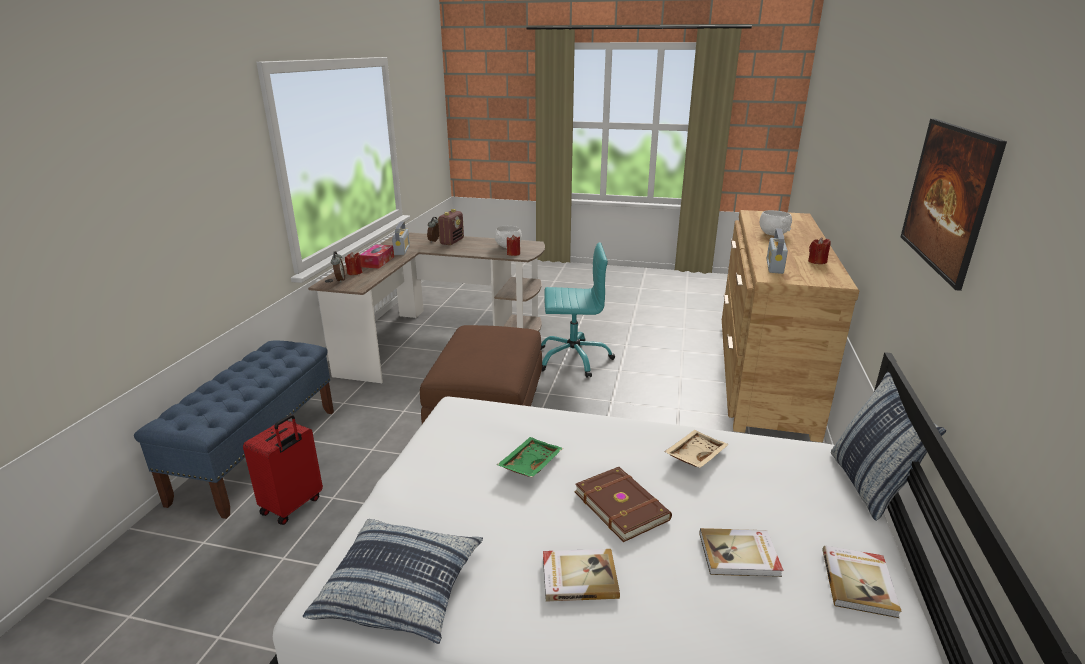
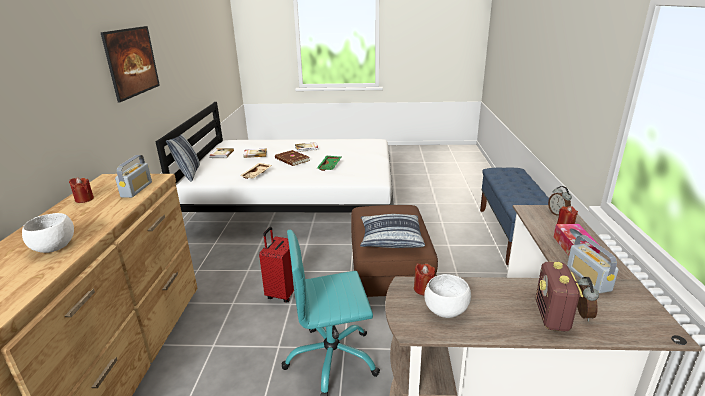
camera: 170 degrees right, 0 degrees up
red suitcase [243,414,323,525] -> red suitcase moved to [259,227,294,303]
pillow [303,519,483,644] -> pillow moved to [360,214,425,248]

